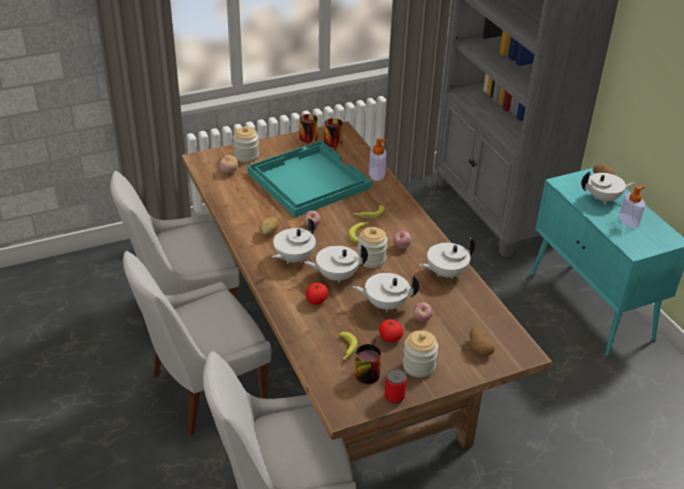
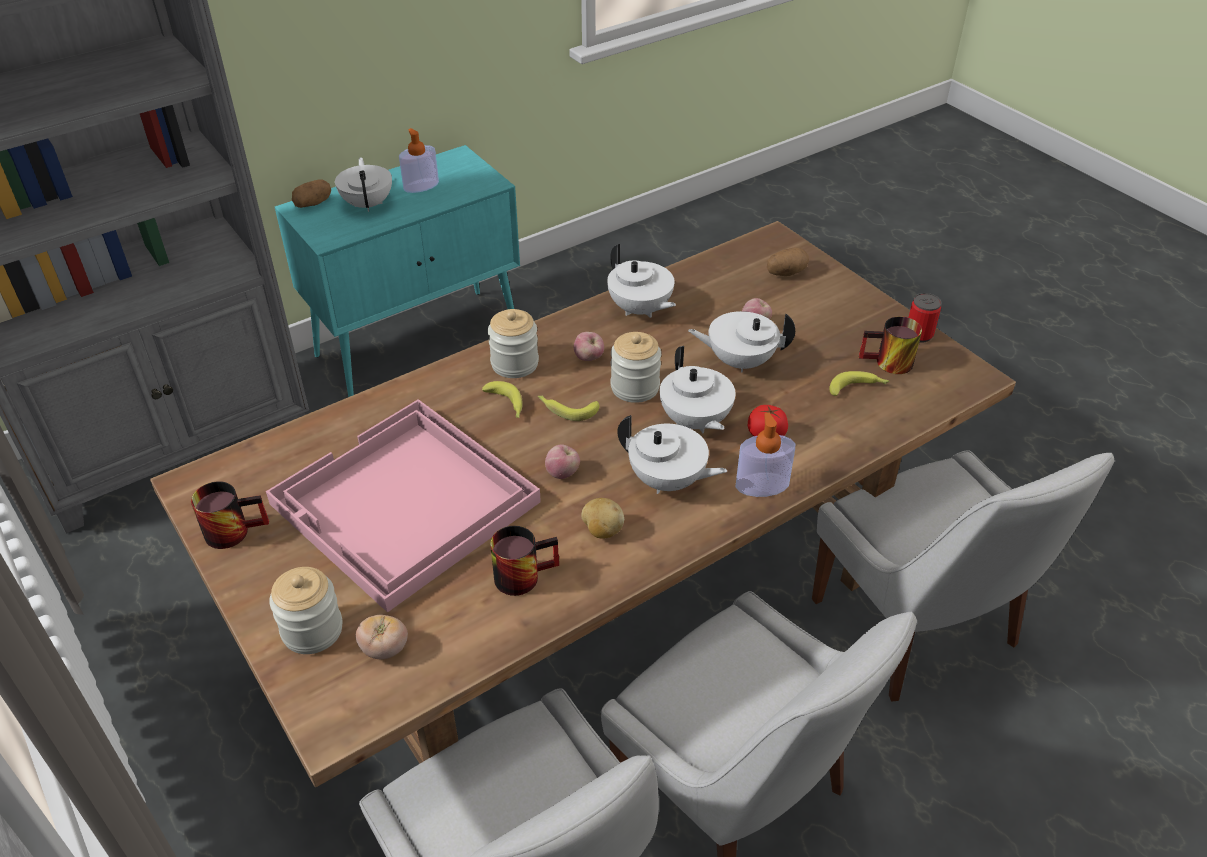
camera: 100 degrees left, 5 degrees up
turquoise tray [247,141,372,217] -> pink tray [266,399,541,613]
mug [324,118,343,150] -> mug moved to [490,526,559,596]
white teapot [352,273,419,312] -> white teapot turned 105 degrees clockwise [688,311,795,373]
soap dispenser [369,139,387,181] -> soap dispenser moved to [736,413,795,497]
tomato [379,319,403,343] -> none
jar [403,330,438,378] -> jar moved to [488,309,539,378]

